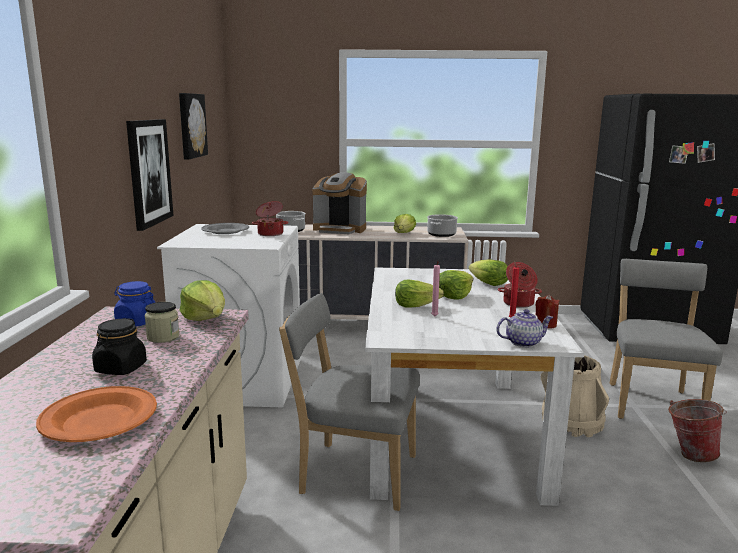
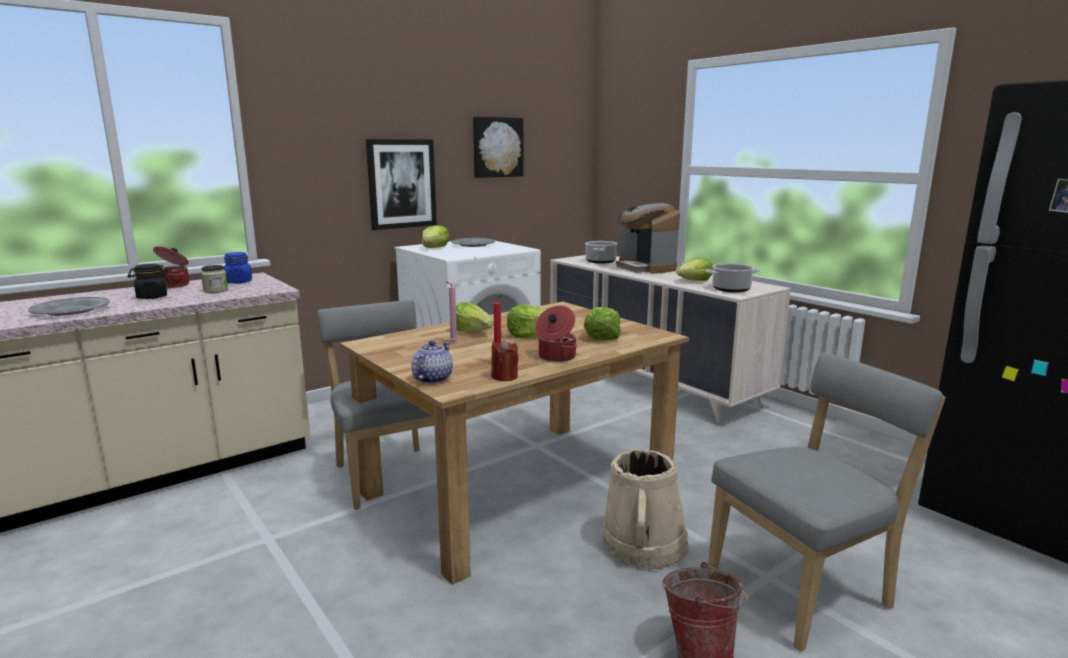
camera: 50 degrees right, 0 degrees up
orange plate [36,386,157,442] -> grey plate [28,297,110,316]
lettuce [180,280,225,321] -> lettuce moved to [422,225,450,248]
cooking pot [252,201,289,236] -> cooking pot moved to [153,246,189,288]
white dining table [365,267,584,506] -> brown dining table [340,301,690,585]
teapot [496,309,554,347] -> teapot turned 105 degrees counterclockwise [412,341,453,384]

